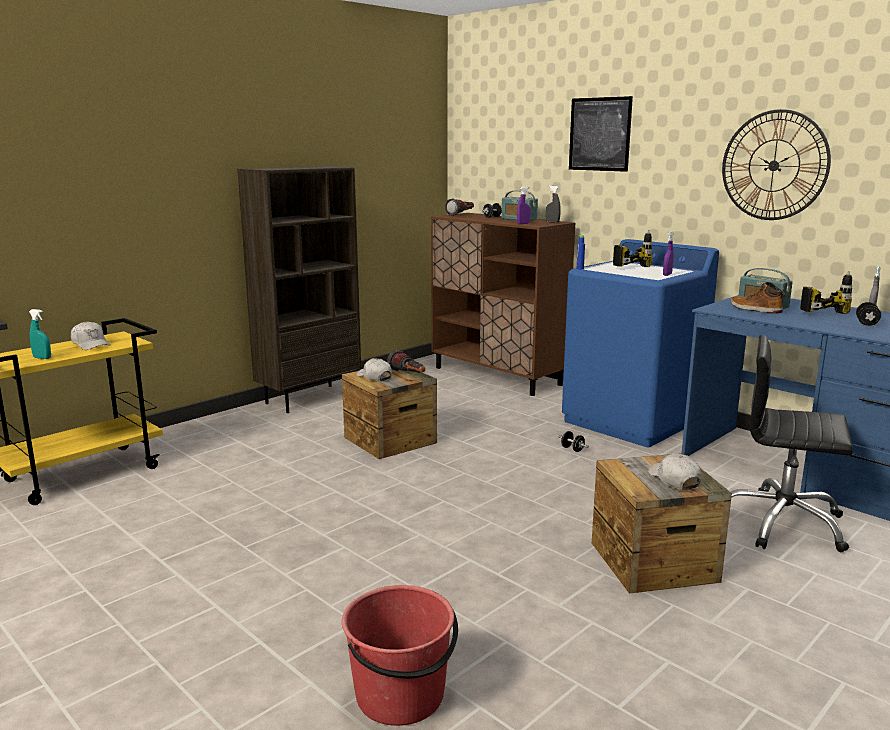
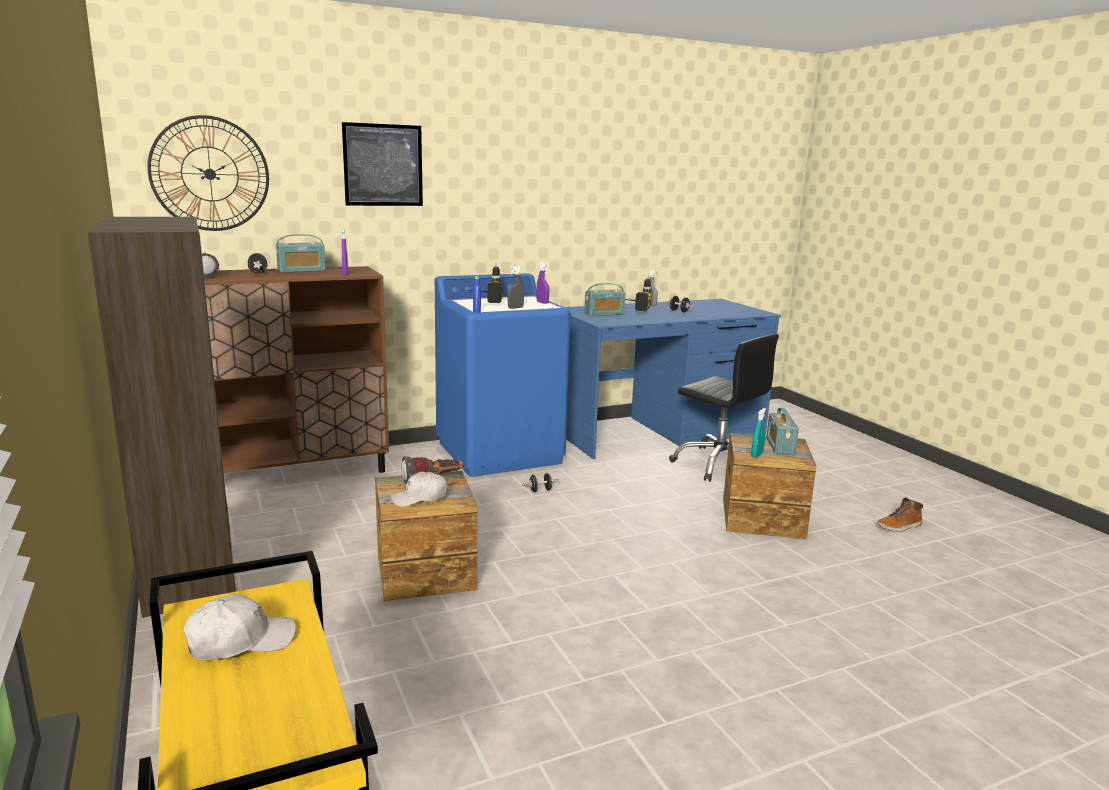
camera: 70 degrees left, 0 degrees up
turquoise spray bottle [29,309,51,359] -> turquoise spray bottle moved to [751,408,766,458]
red bucket [342,585,458,726] -> none
grey spray bottle [546,185,561,223] -> grey spray bottle moved to [507,266,524,308]
white cap [648,453,701,490] -> radio [766,408,799,455]
wall clock [722,109,831,220] -> wall clock moved to [147,115,269,231]
boot [731,282,785,314] -> boot moved to [877,497,923,532]
black office chair [731,335,853,552] -> black office chair turned 90 degrees counterclockwise [669,334,779,482]

